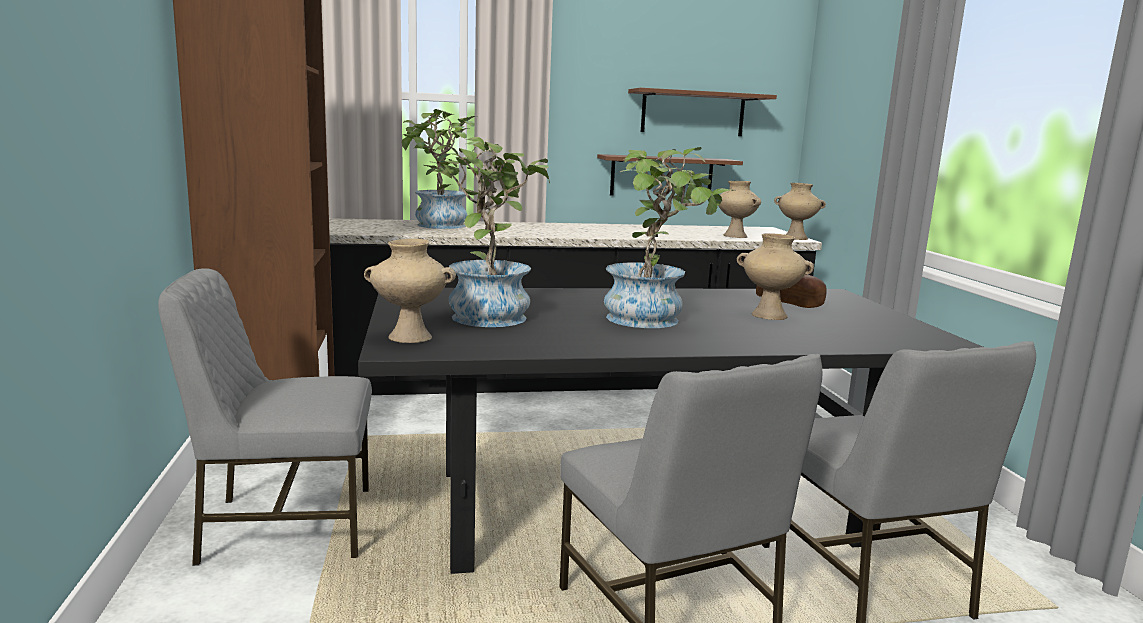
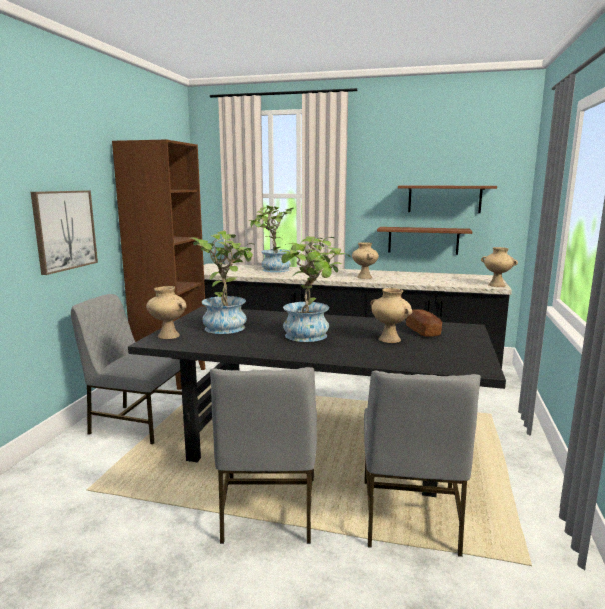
camera: 25 degrees right, 0 degrees up
beige vase [718,181,761,238] -> beige vase moved to [352,242,379,279]
none -> picture [31,191,98,275]

